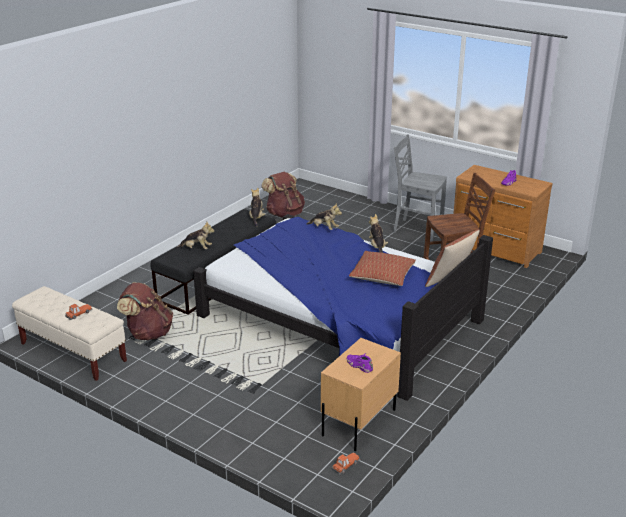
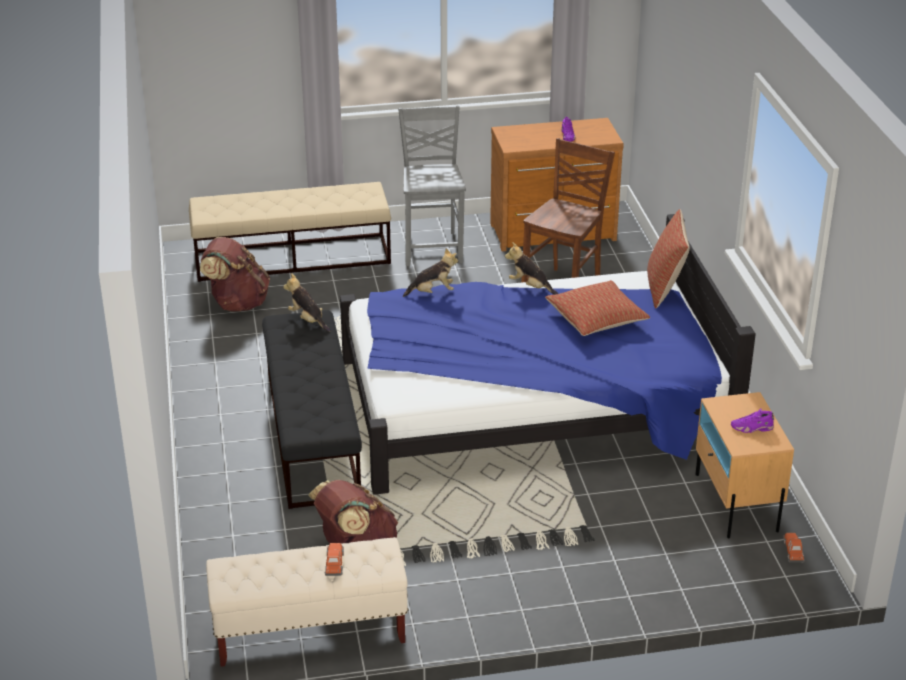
camera: 45 degrees left, 5 degrees up
plush toy [177,222,214,249] -> none
grey chair [393,134,447,242] -> grey chair turned 105 degrees clockwise [398,106,466,266]
none -> beige bench [189,182,391,282]

